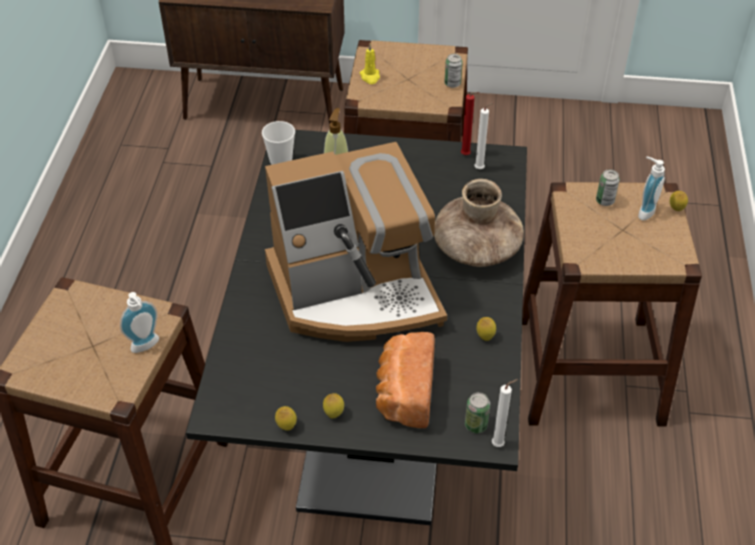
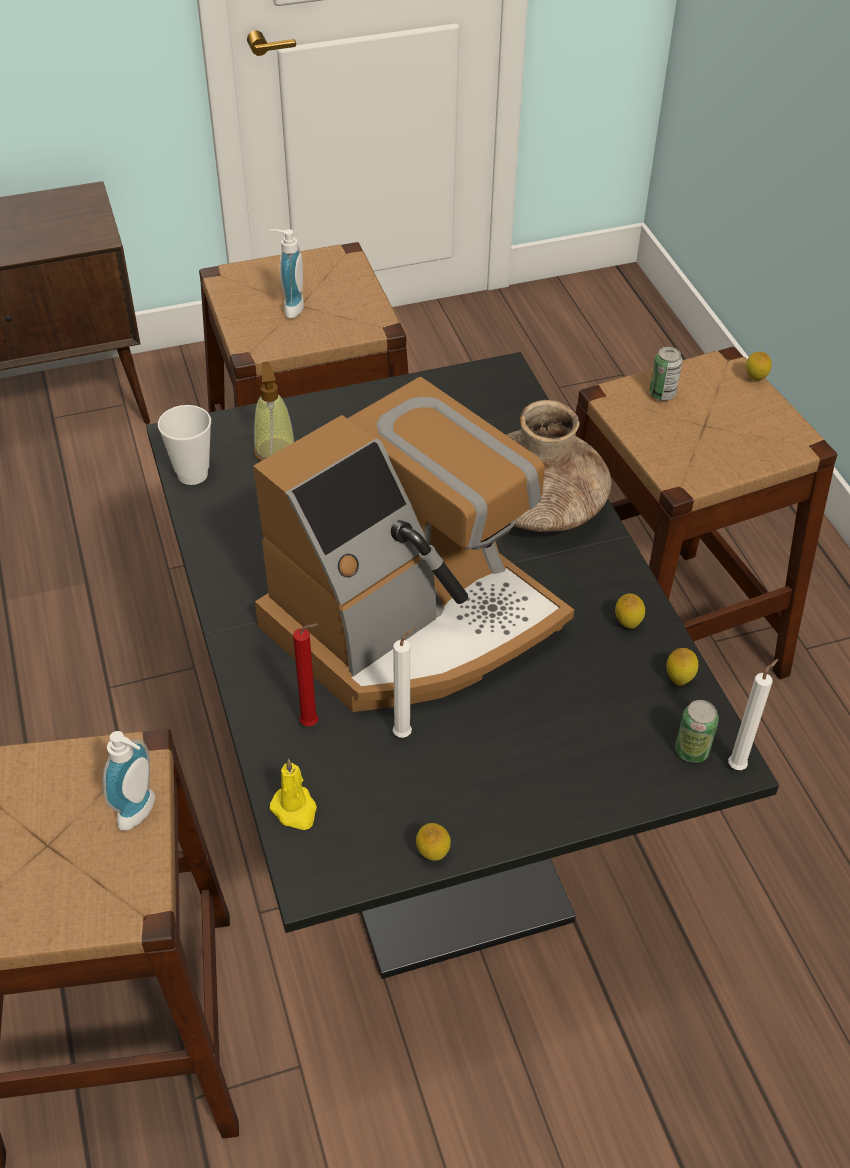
camera: 25 degrees left, 0 degrees up
lemon [323,393,344,418] -> lemon moved to [666,648,698,686]
yellow candle [359,44,380,84] -> yellow candle moved to [270,759,317,830]
bread [376,332,435,428] -> none
can [444,54,463,88] -> none
red candle [461,92,479,155] -> red candle moved to [293,624,318,726]
white candle [475,102,494,169] -> white candle moved to [392,626,416,738]
soap dispenser [638,157,665,220] -> soap dispenser moved to [270,229,304,319]

